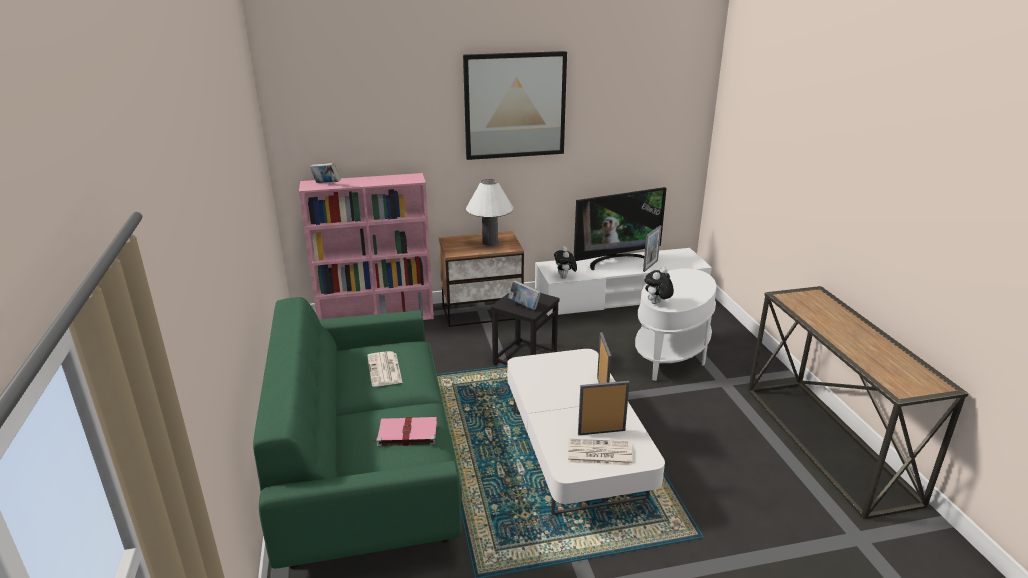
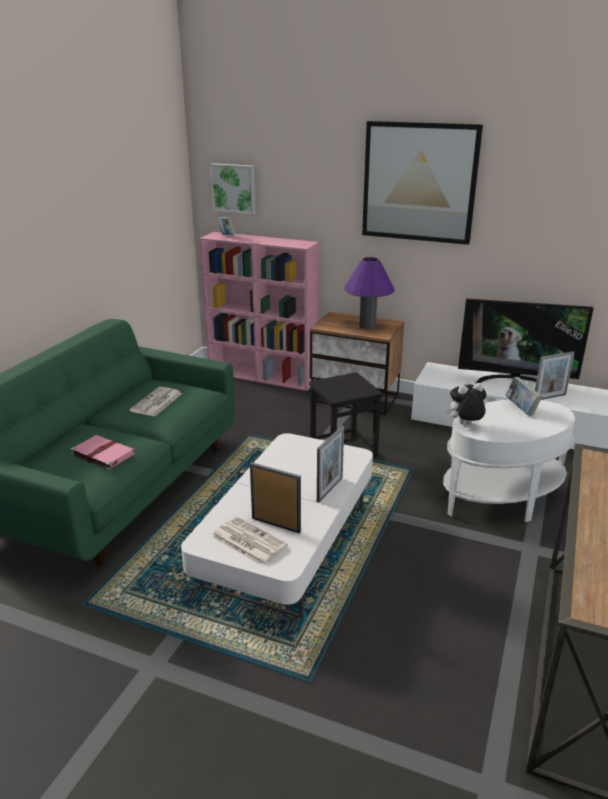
camera: 35 degrees right, 0 degrees up
white table lamp [466,179,513,246] -> purple table lamp [344,257,395,329]
book [508,280,541,310] -> book moved to [505,377,542,416]
plush toy [554,246,577,279] -> none
none -> picture [210,163,255,214]

